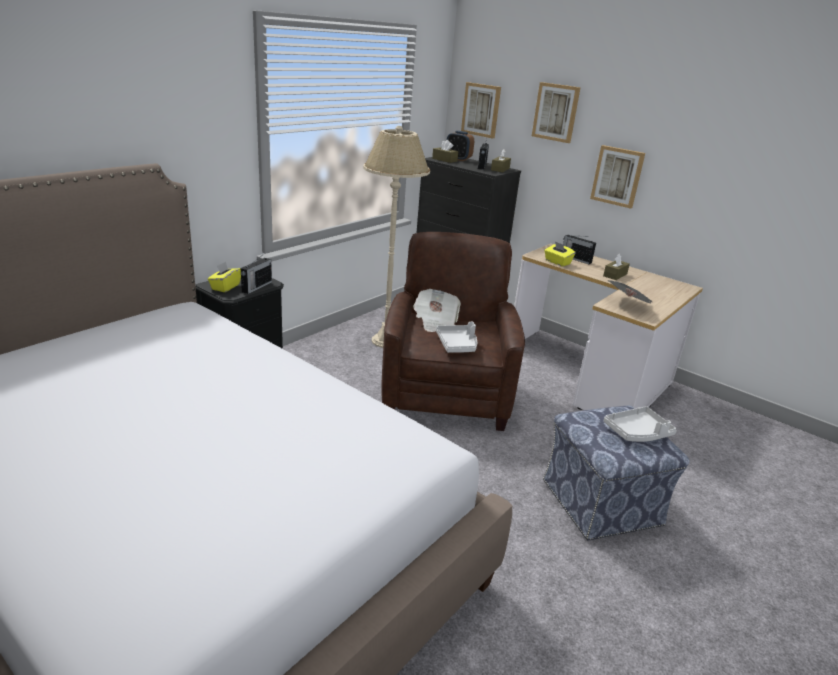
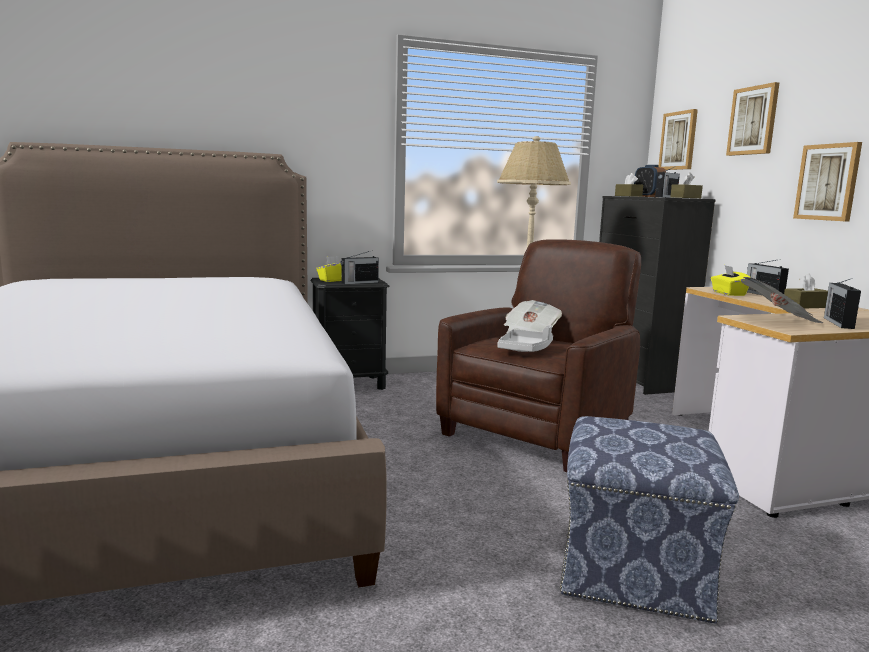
camera: 35 degrees right, 15 degrees down
grey tray [604,406,677,442] -> none
none -> radio [824,278,861,329]

